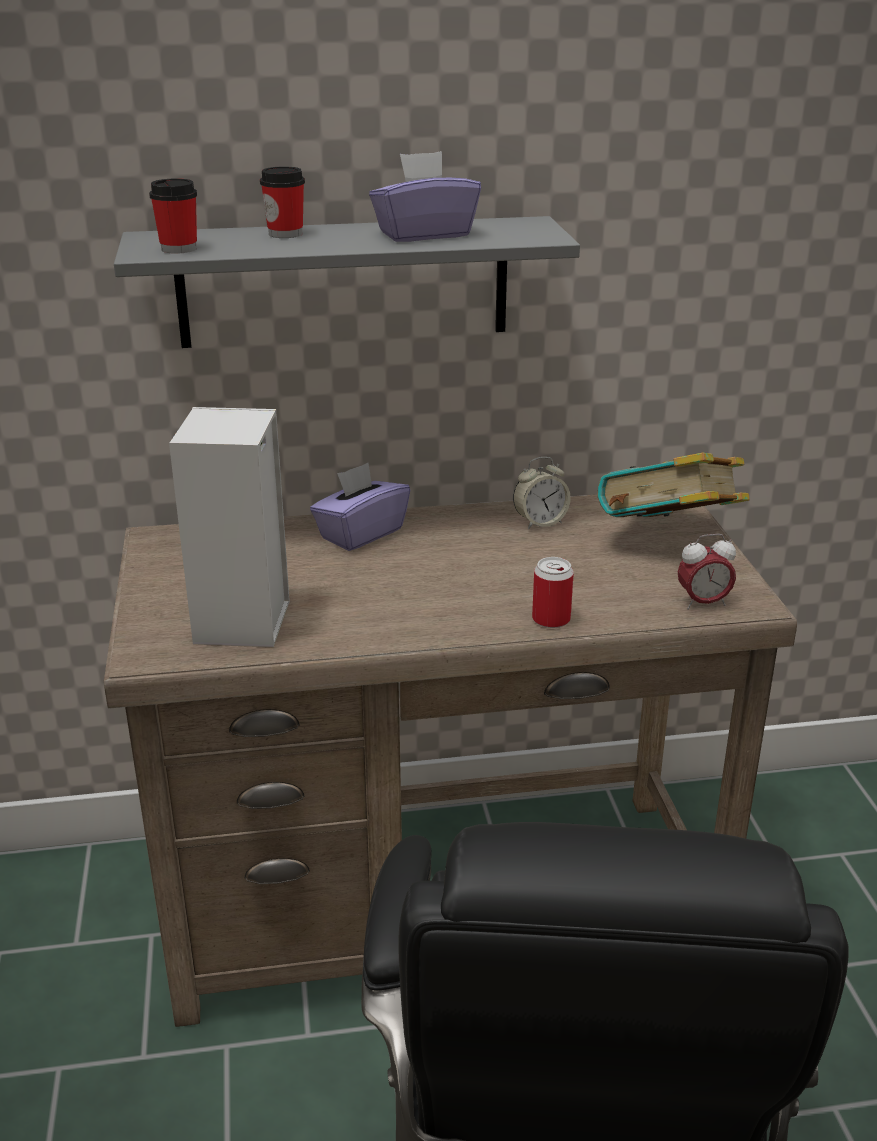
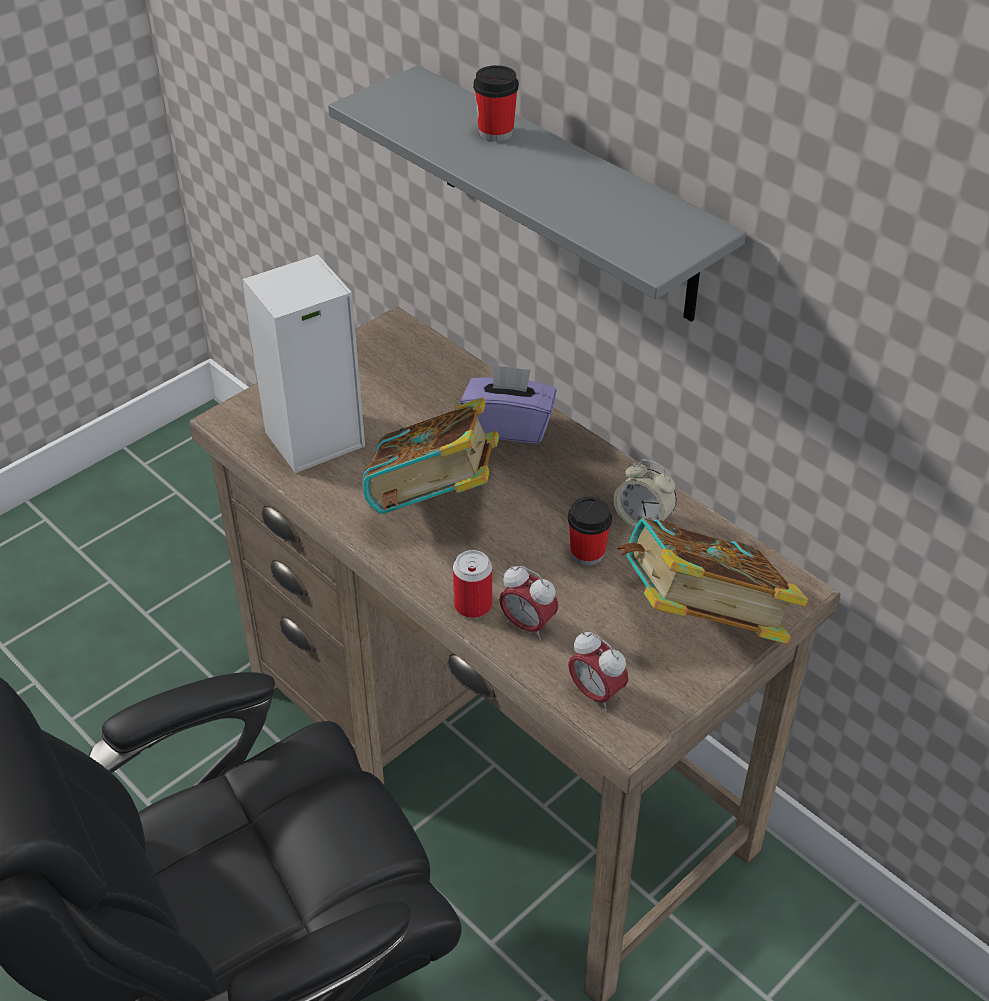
camera: 55 degrees right, 15 degrees up
cup [149,178,197,254] -> cup moved to [568,497,612,566]
purple tissue box [369,151,481,242] -> none
none -> book [362,397,499,514]
none -> alarm clock [499,566,558,640]

